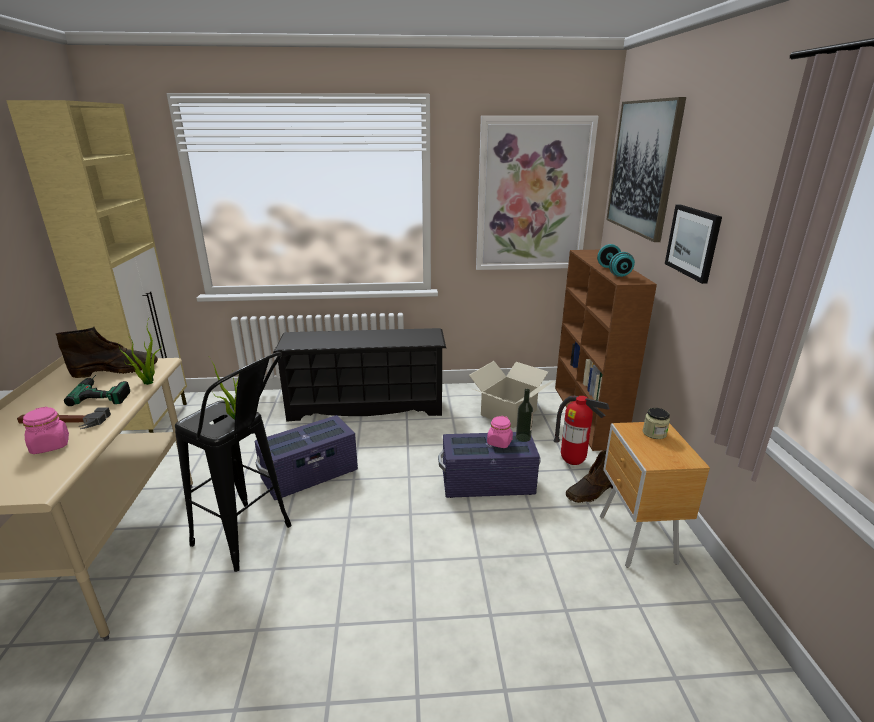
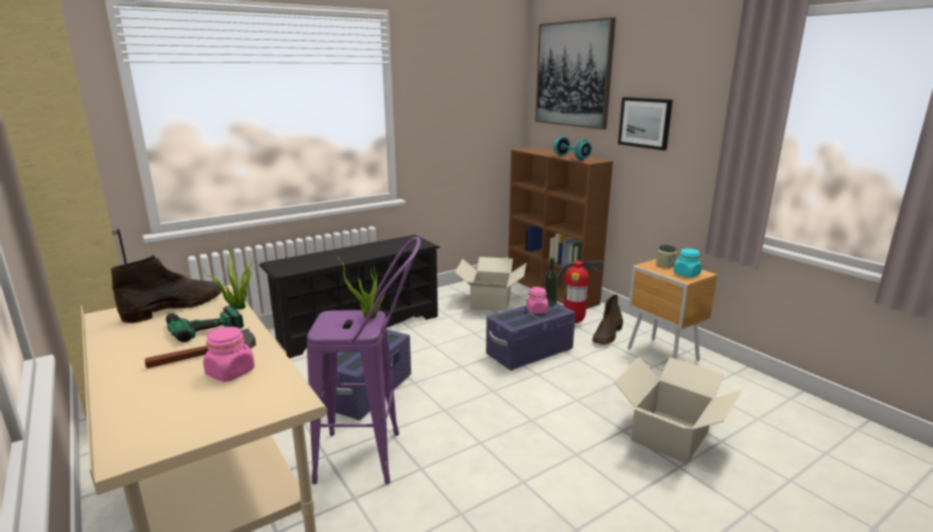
camera: 30 degrees left, 5 degrees down
black stool [175,352,291,572] -> purple stool [307,237,421,484]
picture [476,116,599,270] -> none
none -> cardboard box [613,357,743,464]
none -> turquoise jar [674,249,702,277]

